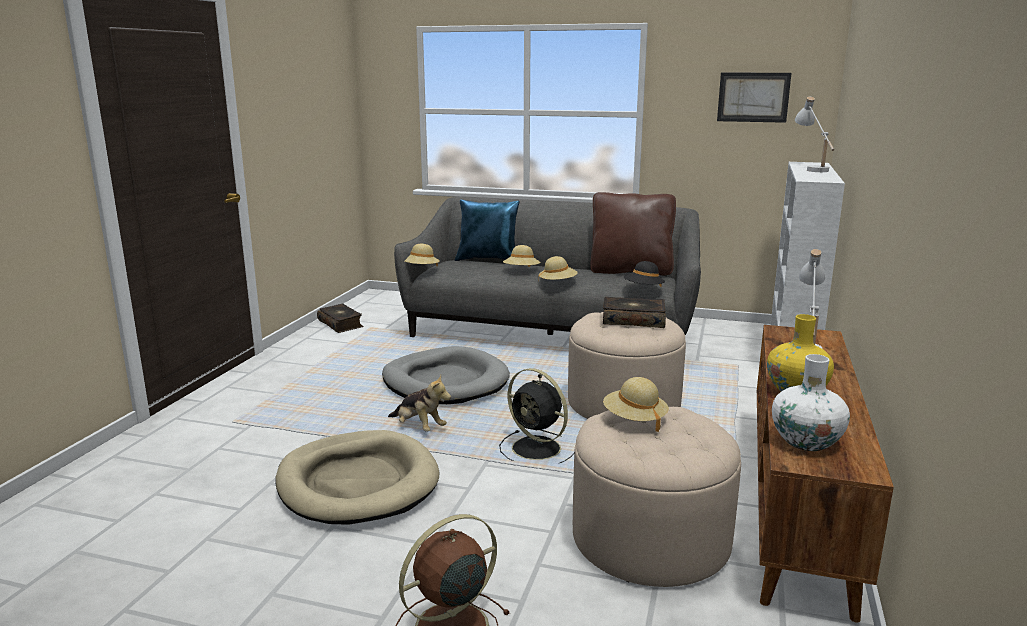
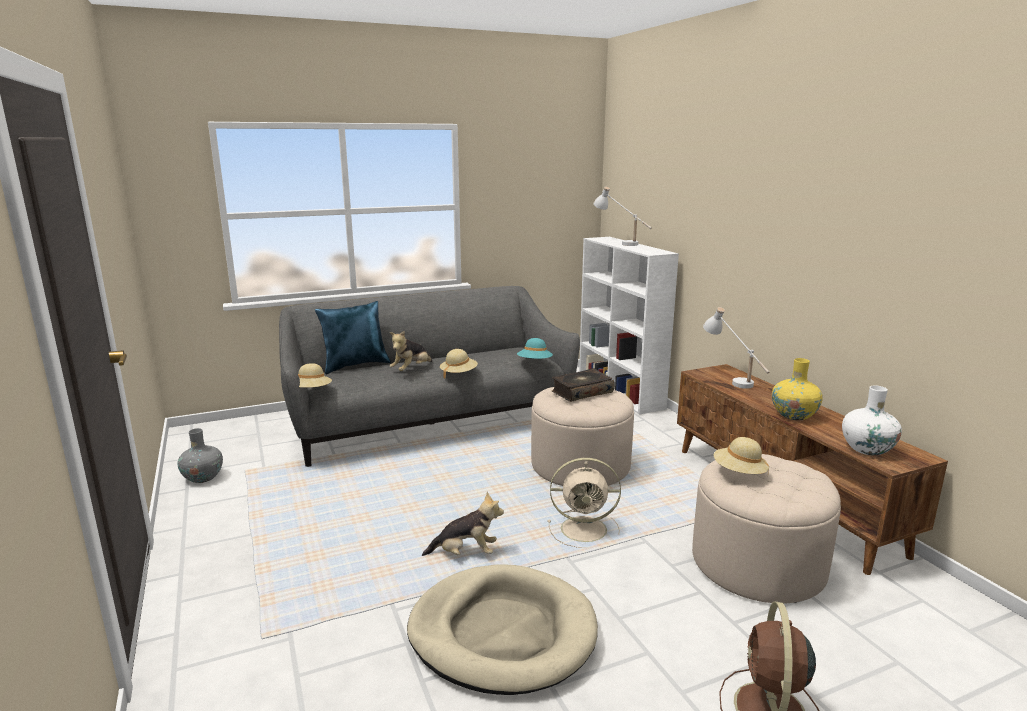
camera: 40 degrees left, 0 degrees up
book [317,304,363,333] -> grey vase [177,428,223,483]
grey dog bed [382,346,510,404] -> none
black fan [499,368,574,464] -> beige fan [548,458,621,548]
beige hat [503,245,540,267] -> plush toy [390,331,432,371]
brown pillow [590,192,676,275] -> none
black hat [624,261,665,287] -> turquoise hat [517,338,553,359]
picture [717,73,791,123] -> none

